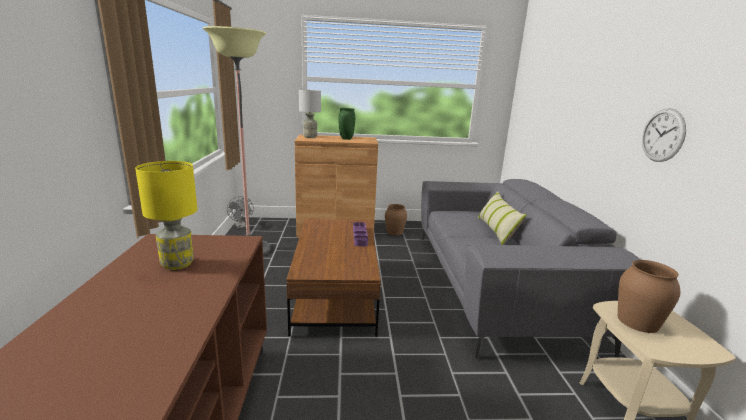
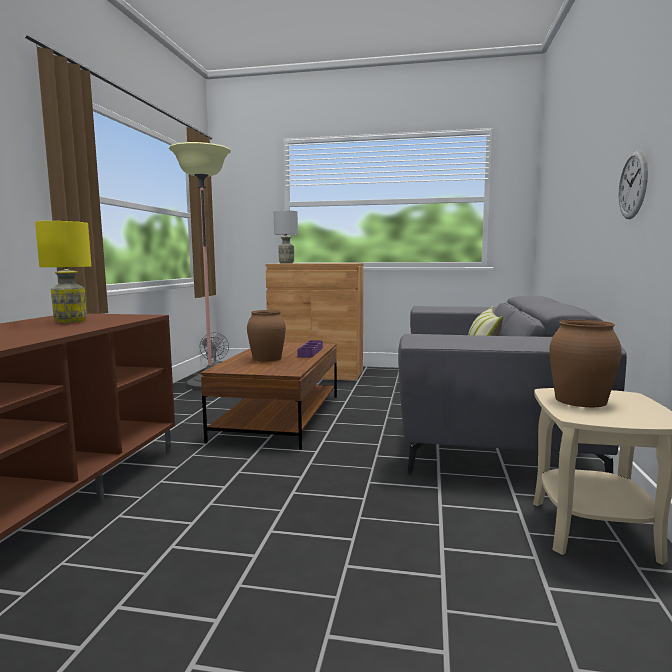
camera: 15 degrees right, 10 degrees down
green vase [338,108,355,140] -> none
brown vase [385,204,407,235] -> brown vase moved to [247,310,286,361]

